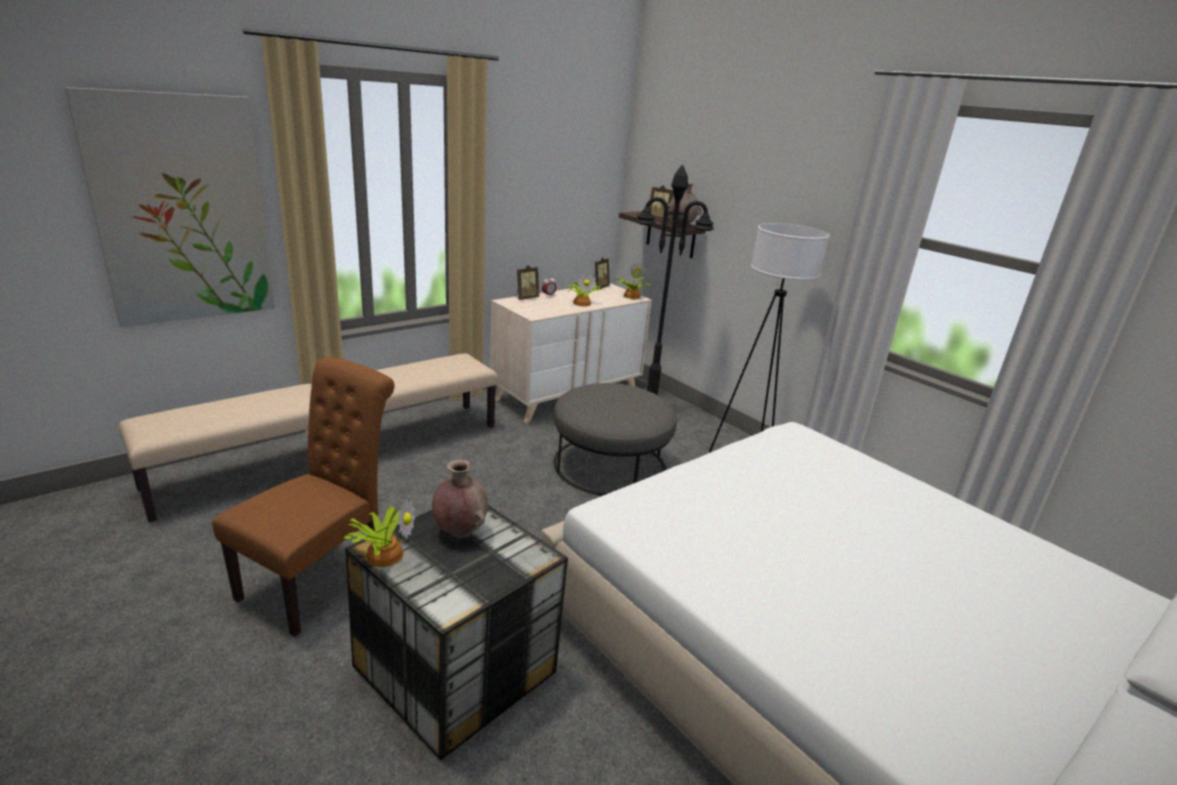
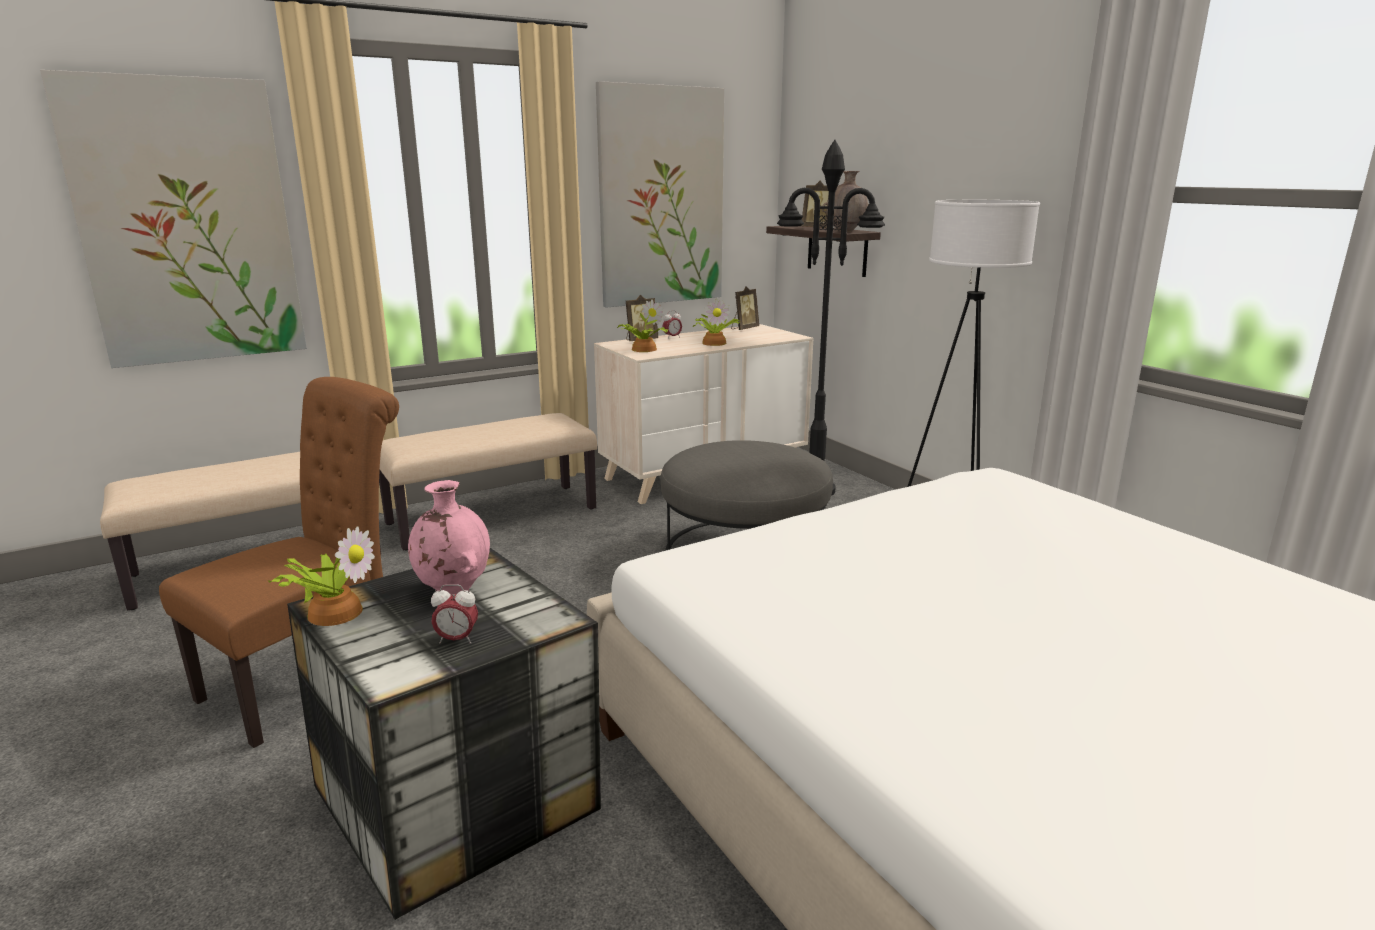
camera: 10 degrees right, 5 degrees down
brown vase [432,459,488,538] -> pink vase [408,480,490,595]
potted plant [616,262,650,299] -> potted plant moved to [617,299,668,352]
none -> alarm clock [431,584,478,644]
none -> picture [596,81,724,308]

